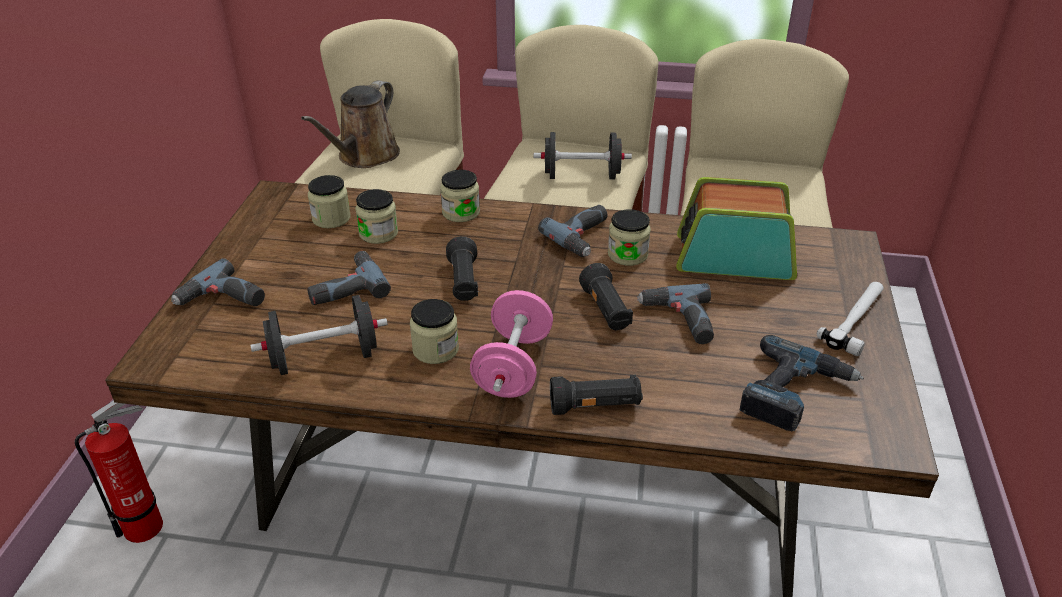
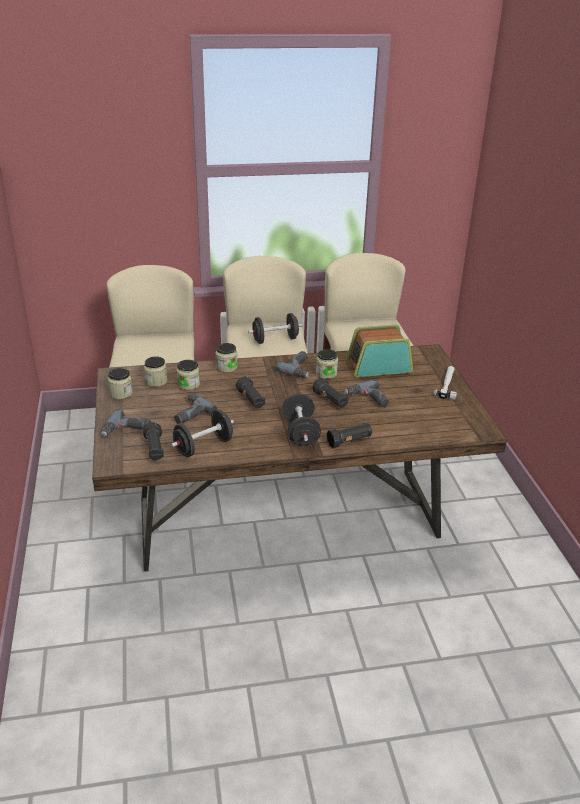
camera: 20 degrees left, 5 degrees down
fire extinguisher [75,400,163,543] -> none
brown watering can [301,81,400,168] -> none
jar [410,299,459,364] -> jar moved to [108,368,133,399]
pink dumbbell [470,290,553,398] -> black dumbbell [282,393,321,446]
power drill [740,335,864,432] -> none
none -> black flashlight [143,422,164,460]

